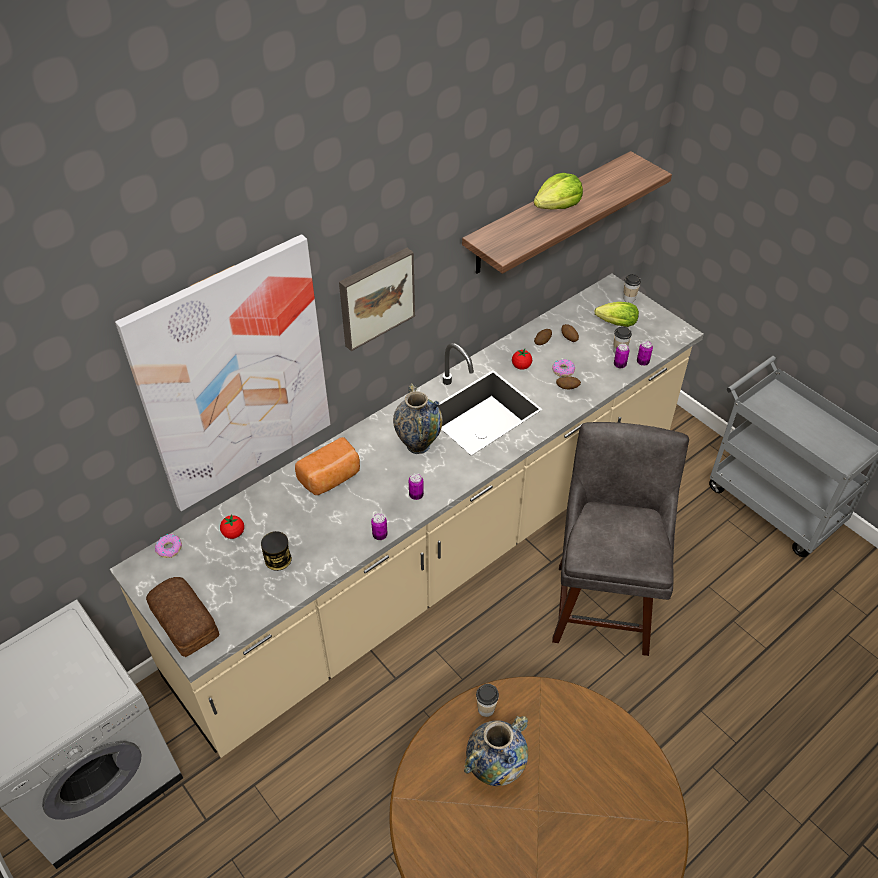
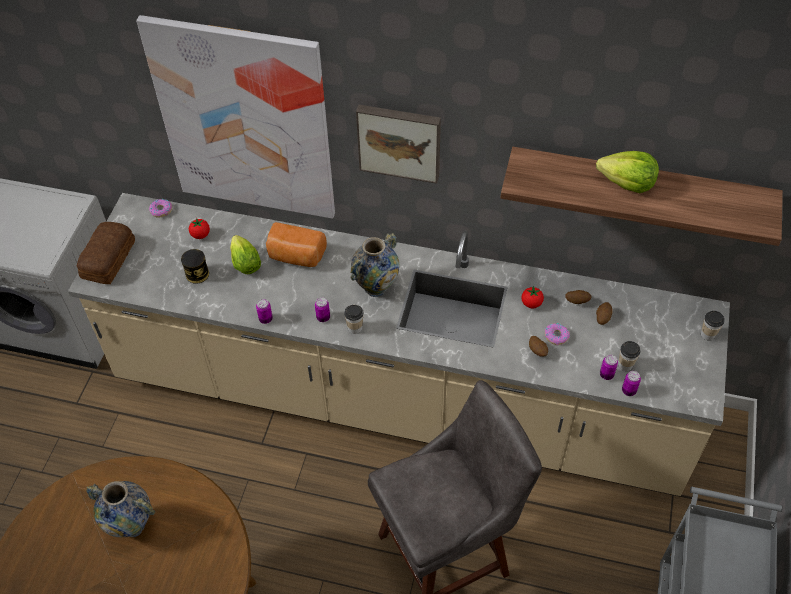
camera: 55 degrees right, 5 degrees up
cup [476,684,499,717] -> cup moved to [344,305,364,334]
lettuce [594,302,639,327] -> lettuce moved to [230,235,261,274]

